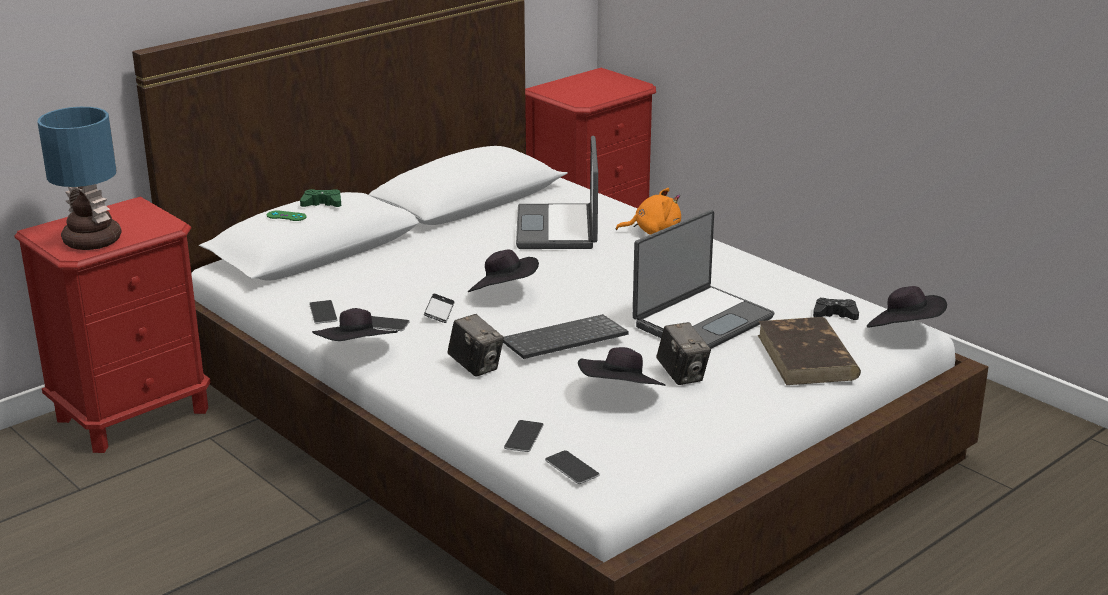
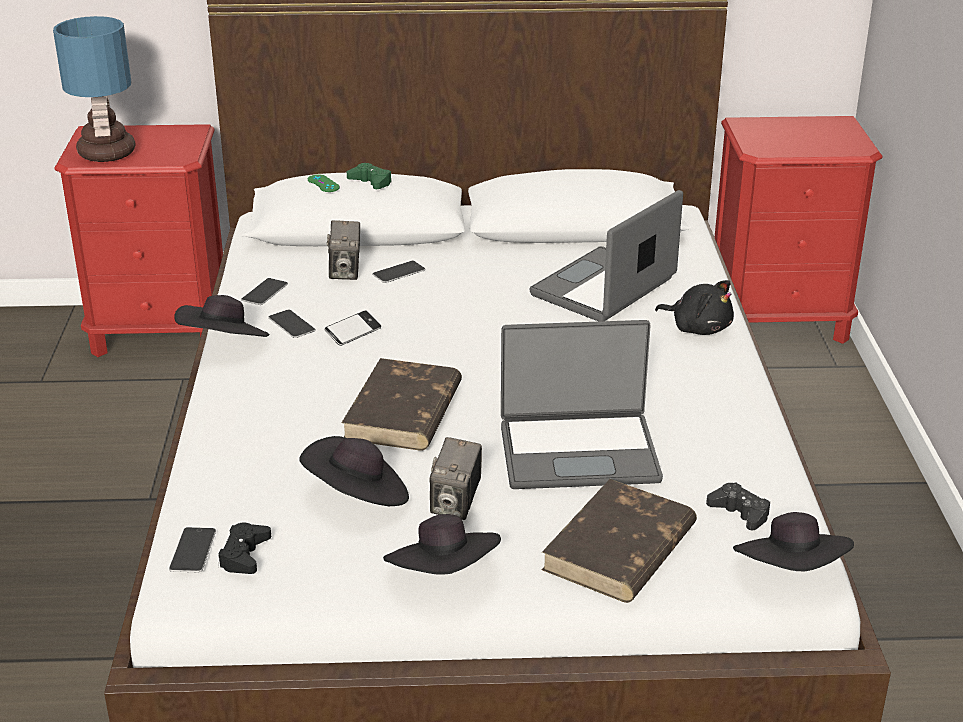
camera: 40 degrees right, 5 degrees up
camera [448,314,504,377] -> camera moved to [327,220,360,280]
black hat [468,250,539,292] -> black hat moved to [383,514,501,575]
keyboard [503,314,629,359] -> brown book [342,358,462,451]
phone [504,420,544,452] -> phone moved to [372,261,426,283]
orange plush toy [616,188,681,235] -> black plush toy [655,280,734,335]
none -> black game controller [218,523,271,574]

